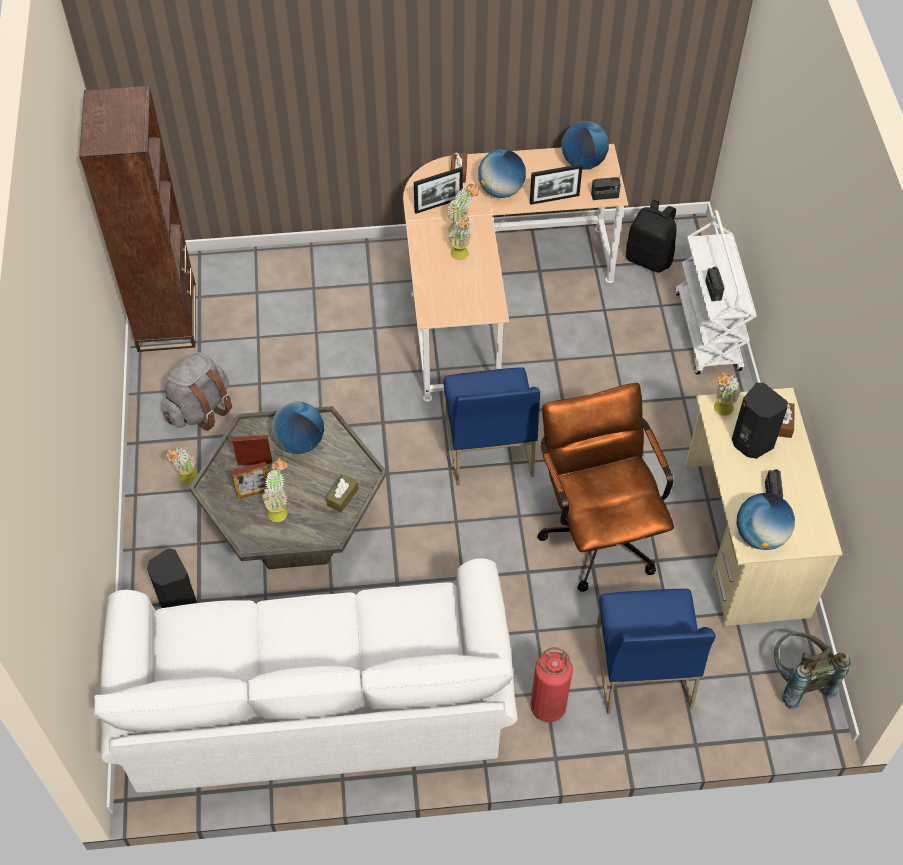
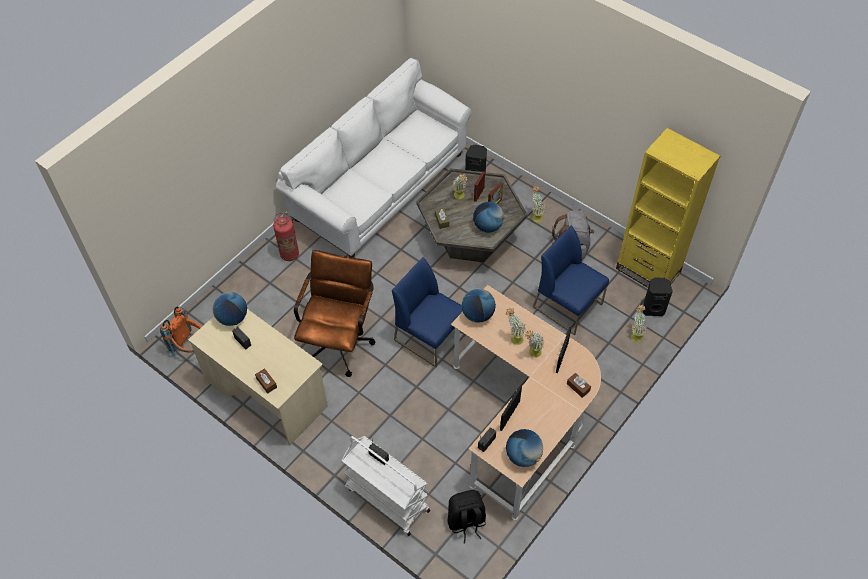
camera: 135 degrees right, 0 degrees up
brown bookcase [79,86,196,352] -> yellow bookcase [616,128,720,288]
globe [478,149,526,198] -> globe moved to [462,288,496,323]
brown office chair [537,383,674,592] -> brown office chair turned 105 degrees counterclockwise [294,250,376,377]
blue chair [596,589,716,714] -> blue chair moved to [533,225,609,335]
potted plant [714,372,741,416] -> potted plant moved to [631,304,647,342]
black speaker [732,383,788,459] -> black speaker moved to [643,277,673,316]
grey backpack [774,632,851,709] -> orange backpack [160,306,202,355]

